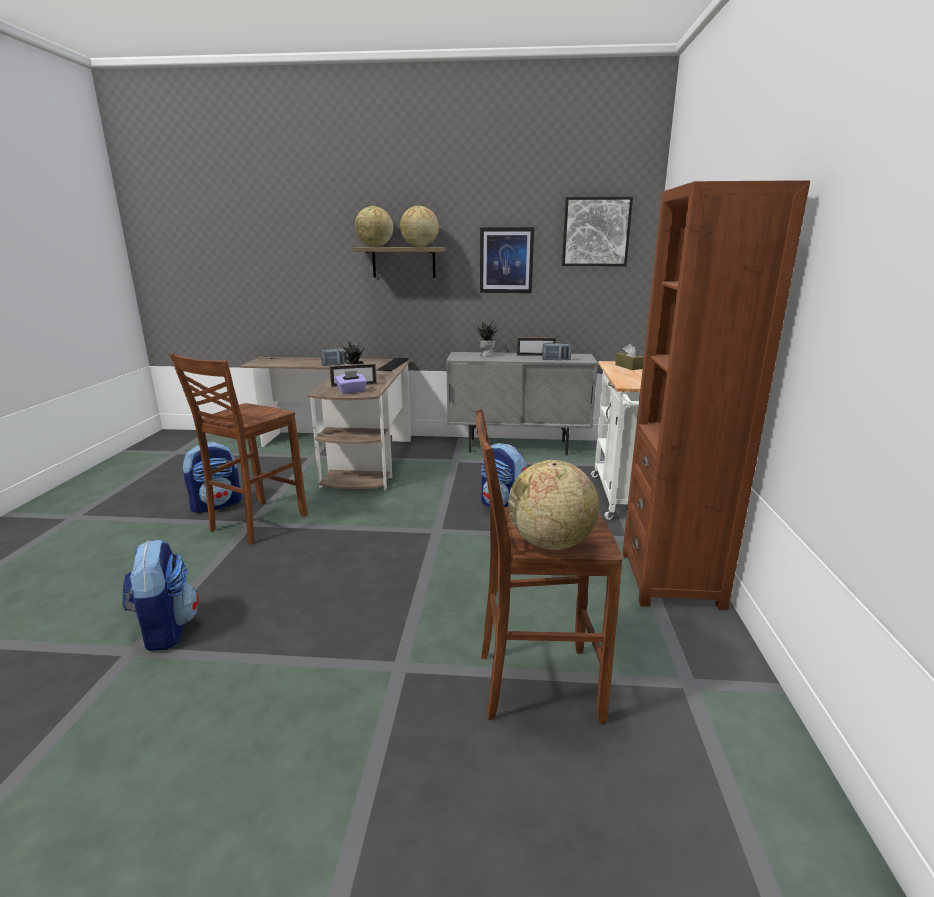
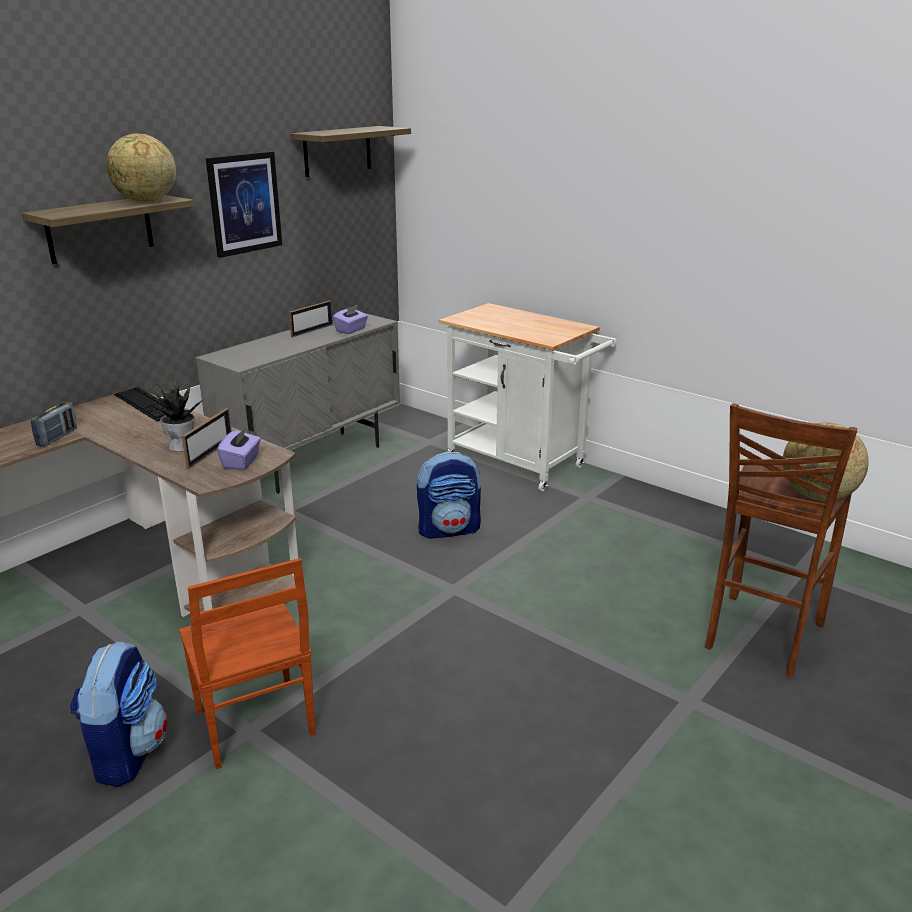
camera: 55 degrees left, 5 degrees up
backpack [122,540,199,651] -> none
brown stool [170,353,307,544] -> brown chair [179,558,316,769]
globe [355,206,393,247] -> none
potted plant [475,319,499,357] -> none
radio [542,341,572,360] -> purple tissue box [333,305,368,334]
picture [562,197,633,266] -> shelf [290,126,411,177]
brown tissue box [615,344,644,370] -> none
brown bookcase [622,180,810,610] -> none

